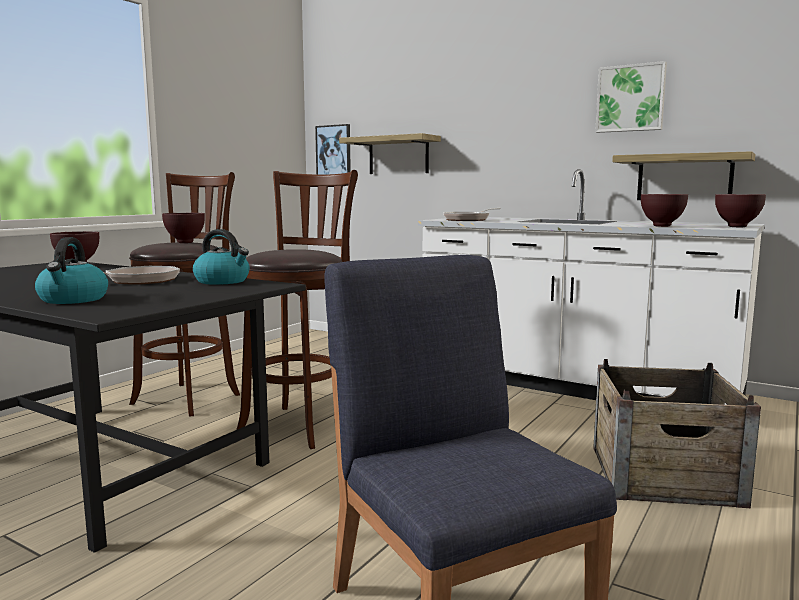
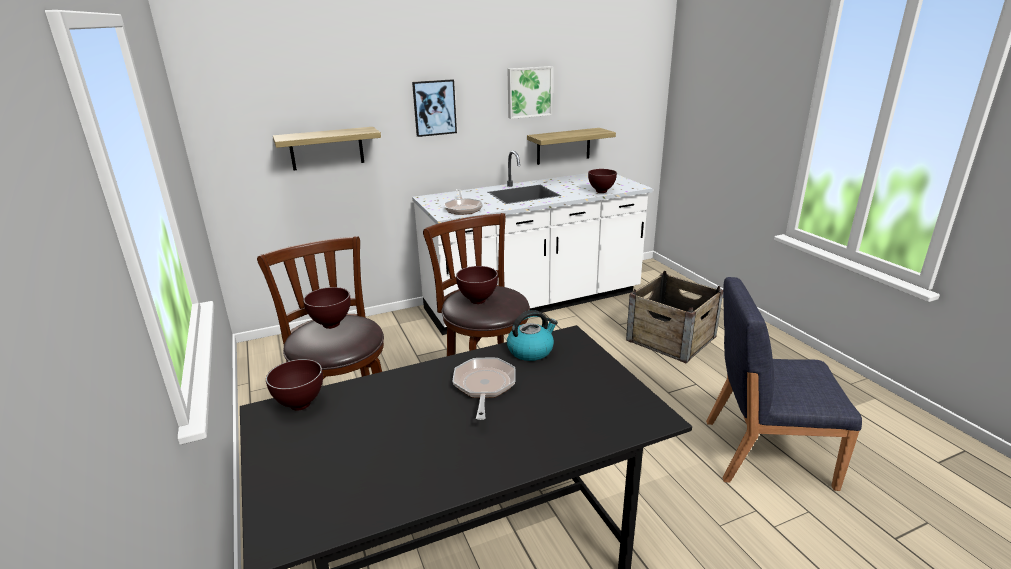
camera: 55 degrees left, 15 degrees up
kettle [35,237,108,304] -> none
picture [315,124,351,175] -> picture moved to [412,79,457,137]
brown bowl [715,194,766,227] -> brown bowl moved to [456,266,498,304]

